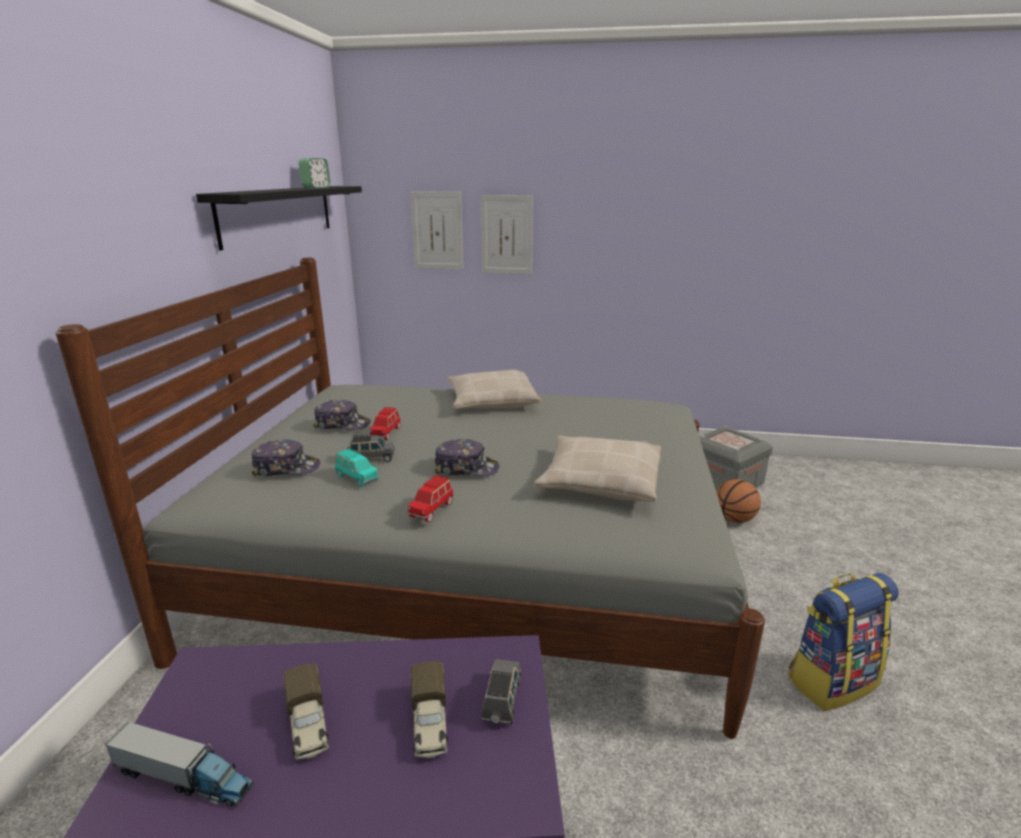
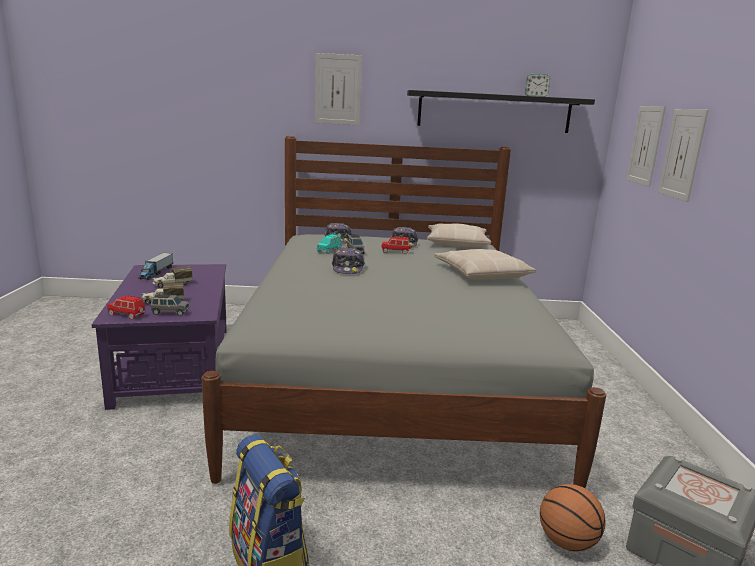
camera: 80 degrees right, 5 degrees down
red toy car [408,475,453,522] -> red toy car moved to [107,295,145,319]
beige pillow [534,435,661,502] -> beige pillow moved to [427,223,491,247]
none -> picture [315,53,362,125]

